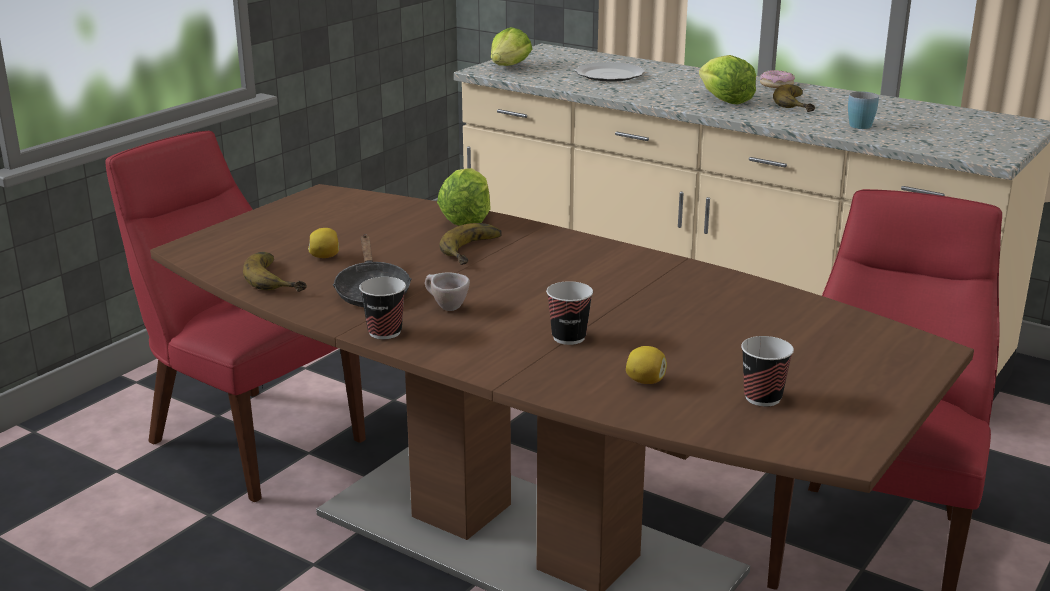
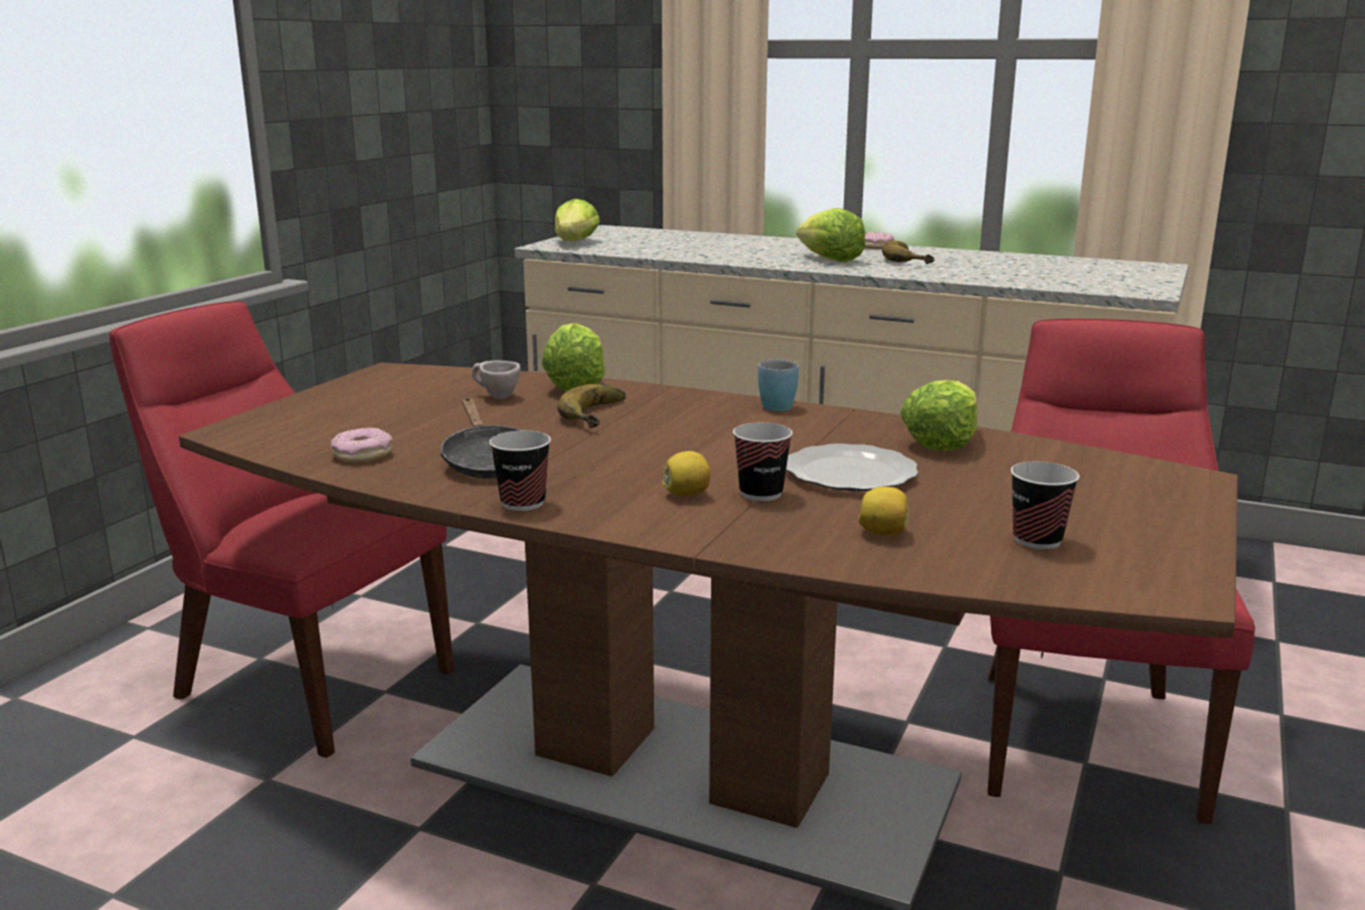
camera: 10 degrees left, 5 degrees down
banana [243,252,307,292] -> donut [331,427,393,463]
lemon [308,228,339,258] -> lemon moved to [662,451,711,496]
beige cup [425,273,470,311] -> beige cup moved to [472,361,521,399]
plate [575,62,645,82] -> plate moved to [786,443,918,491]
blue mug [848,92,879,129] -> blue mug moved to [758,359,799,411]
none -> lettuce [900,380,977,451]

